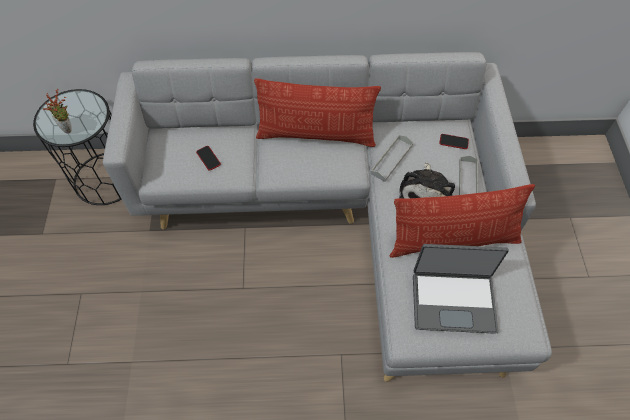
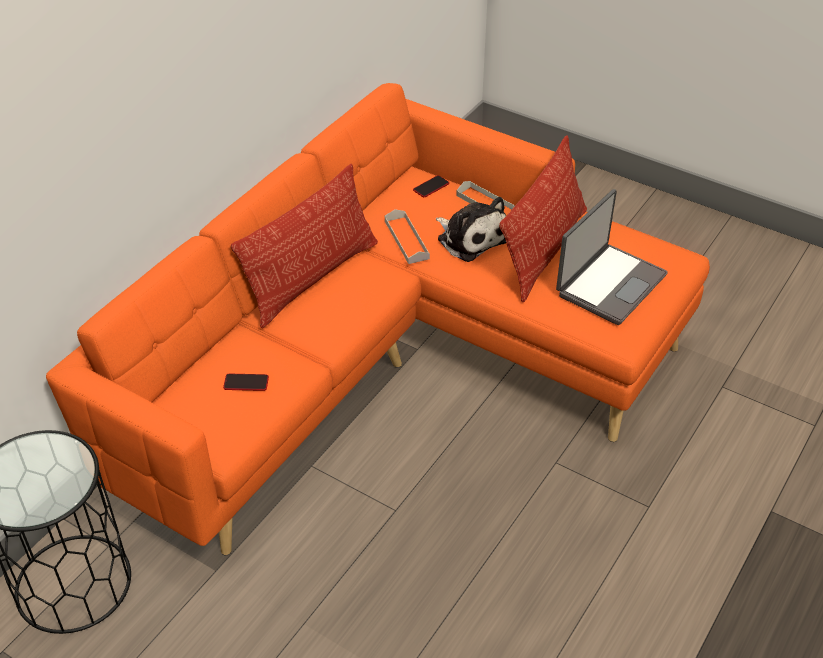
camera: 55 degrees left, 15 degrees down
potted plant [43,89,72,134] -> none
grey sofa [103,52,552,382] -> orange sofa [46,83,710,555]

